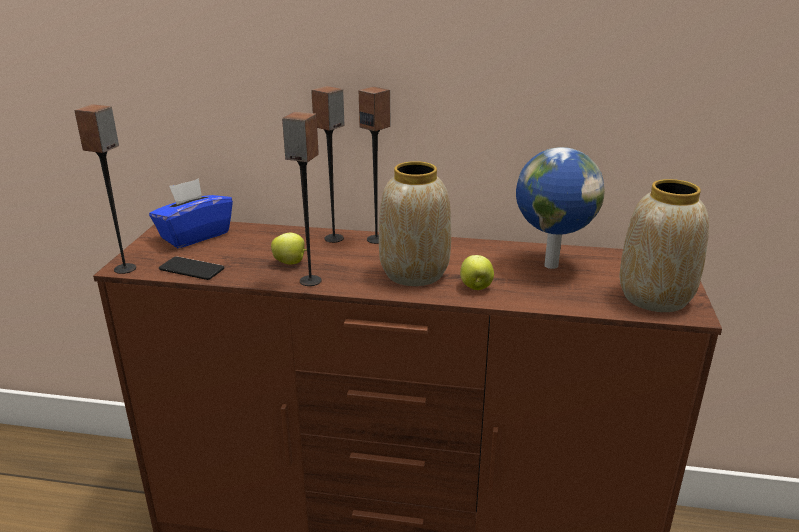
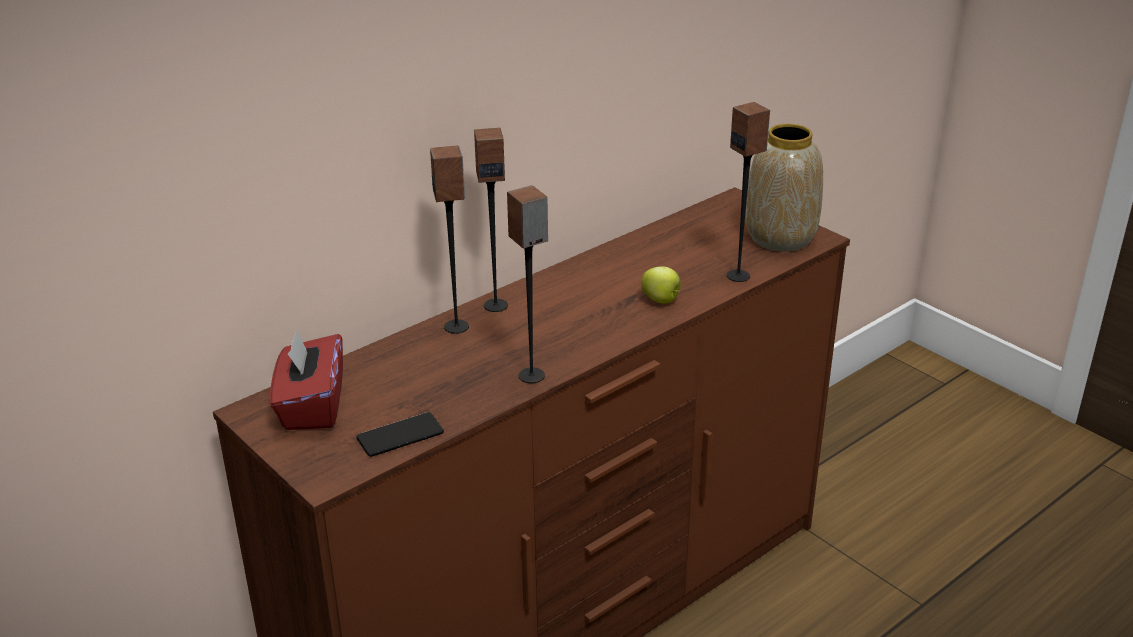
camera: 50 degrees left, 5 degrees up
speaker [74,104,136,274] -> speaker moved to [727,102,770,282]
blue tissue box [149,178,233,248] -> red tissue box [270,329,343,430]
apple [271,233,307,265] -> none
vase [379,161,451,286] -> none
globe [516,147,605,269] -> none

